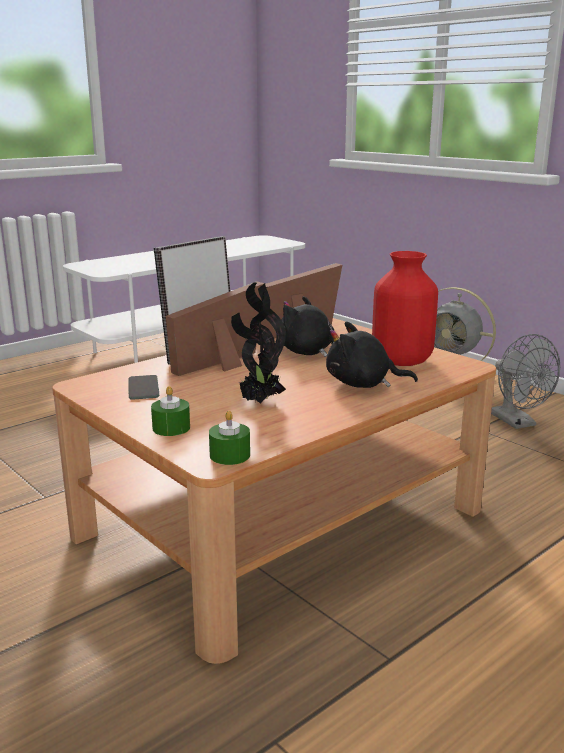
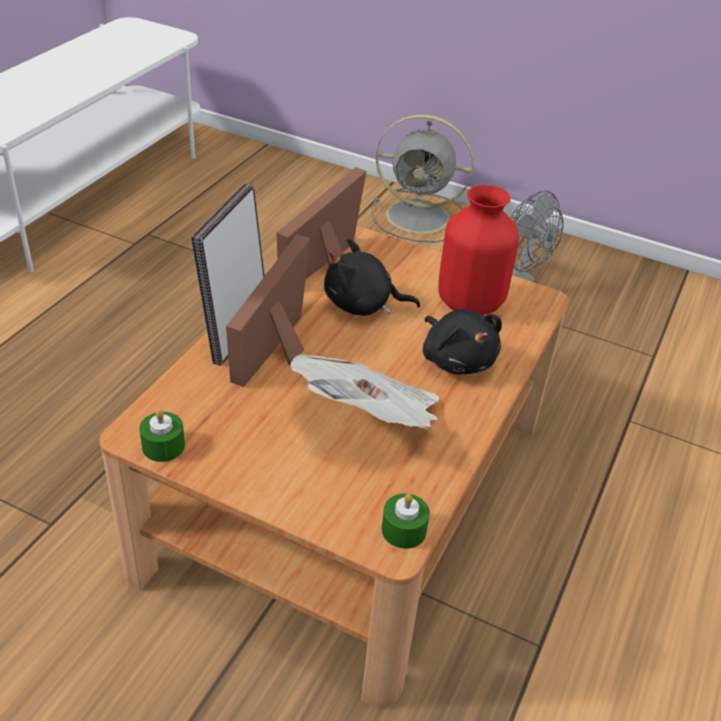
camera: 25 degrees left, 20 degrees up
phone [128,375,159,400] -> none
green candle [151,386,190,436] -> green candle moved to [139,409,185,462]
potted plant [231,282,286,404] -> newspaper [290,355,440,429]
black plush toy [326,321,418,388] -> black plush toy turned 105 degrees counterclockwise [423,309,502,374]

